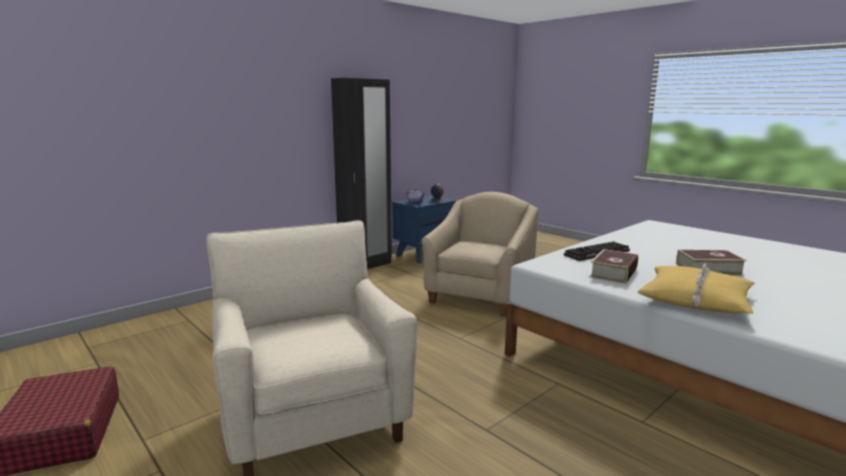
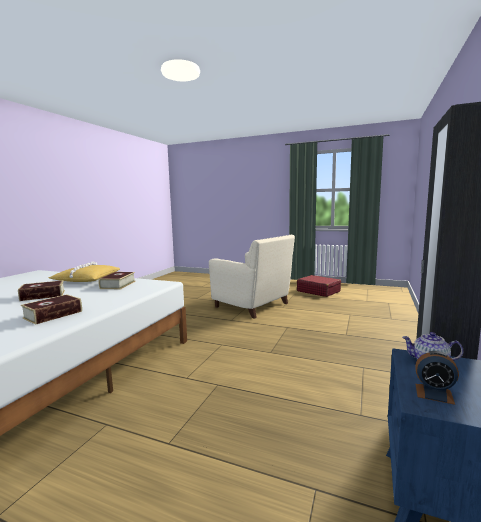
camera: 155 degrees right, 5 degrees down
beige armchair [421,192,538,316] -> none
keyboard [564,241,630,261] -> none
none -> book [21,294,82,325]

